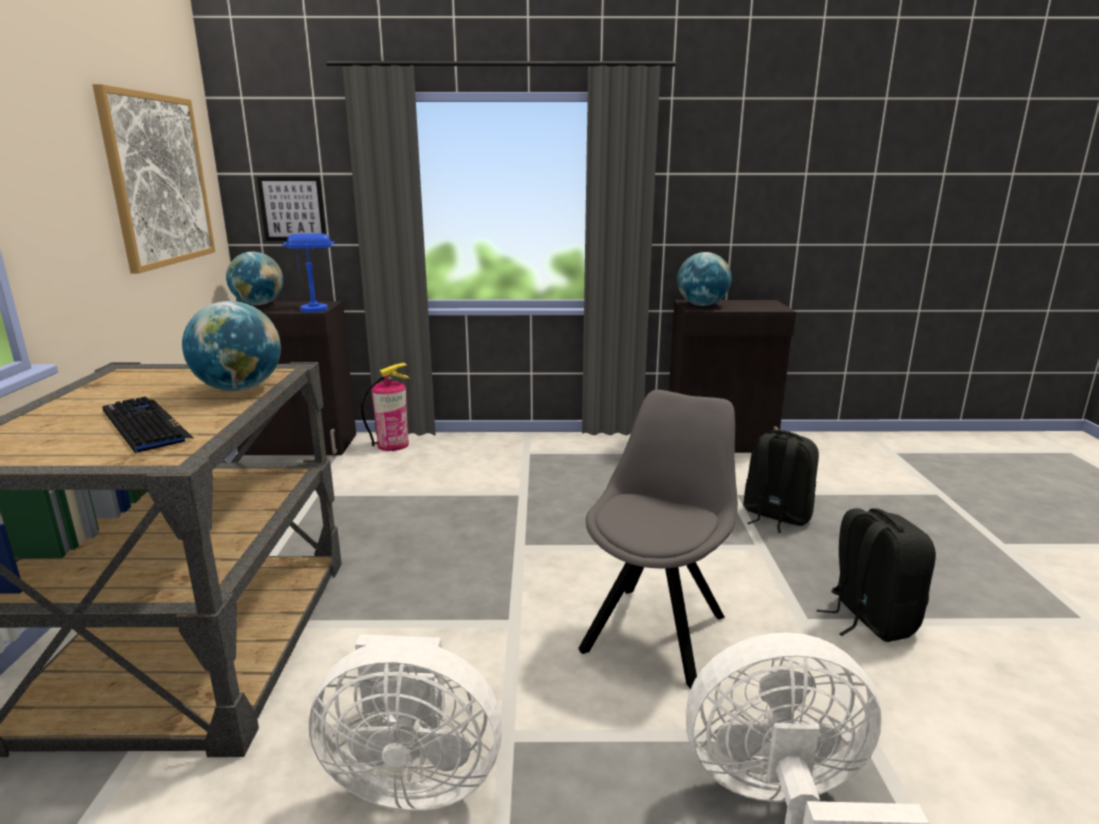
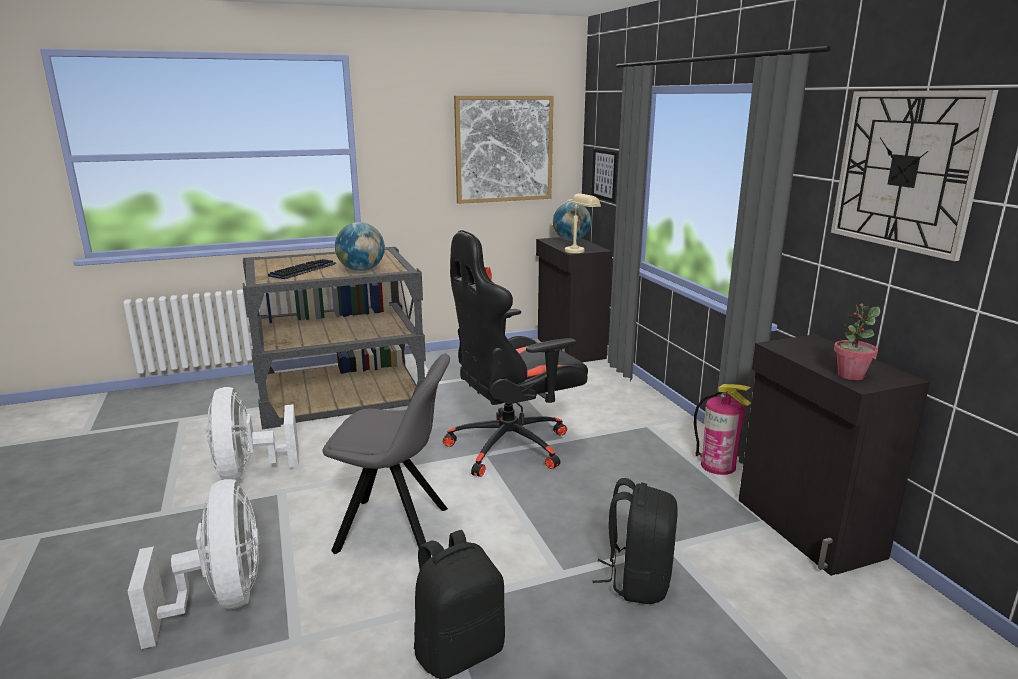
camera: 70 degrees right, 0 degrees up
blue table lamp [282,234,335,312] -> beige table lamp [565,193,601,253]
fire extinguisher [361,363,410,451] -> fire extinguisher moved to [694,384,751,475]
globe [677,252,731,306] -> none
none -> black office chair [443,230,588,477]
none -> wall clock [831,90,998,261]
none -> potted plant [834,304,880,380]

